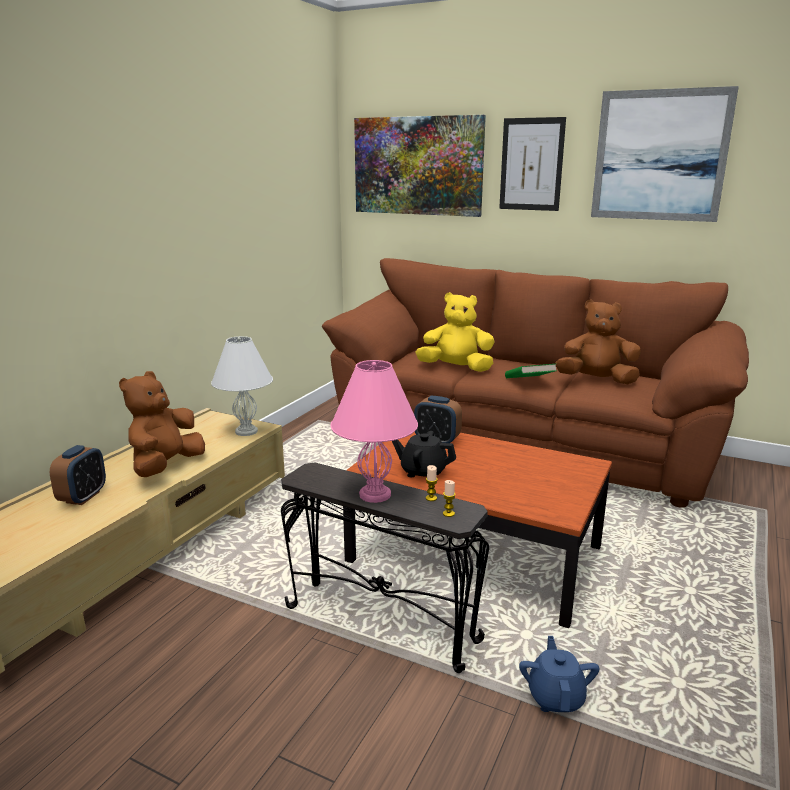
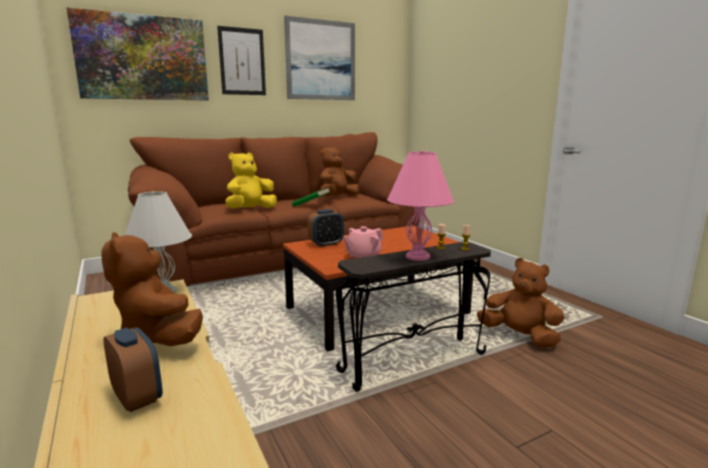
camera: 55 degrees left, 5 degrees down
black teapot [392,431,456,477] -> pink teapot [343,226,383,258]
blue teapot [519,636,599,712] -> brown plush toy [477,258,565,348]

